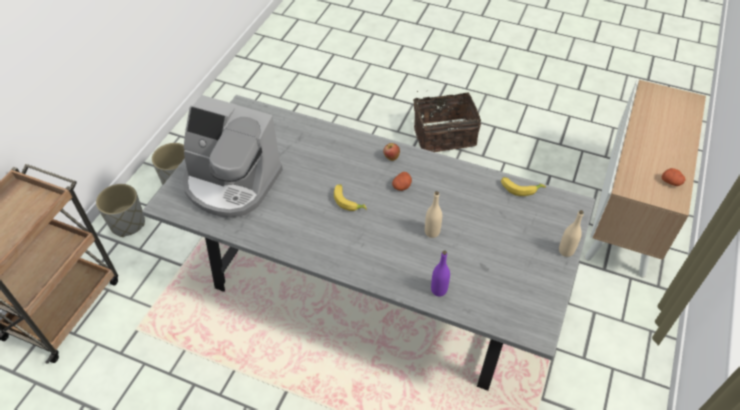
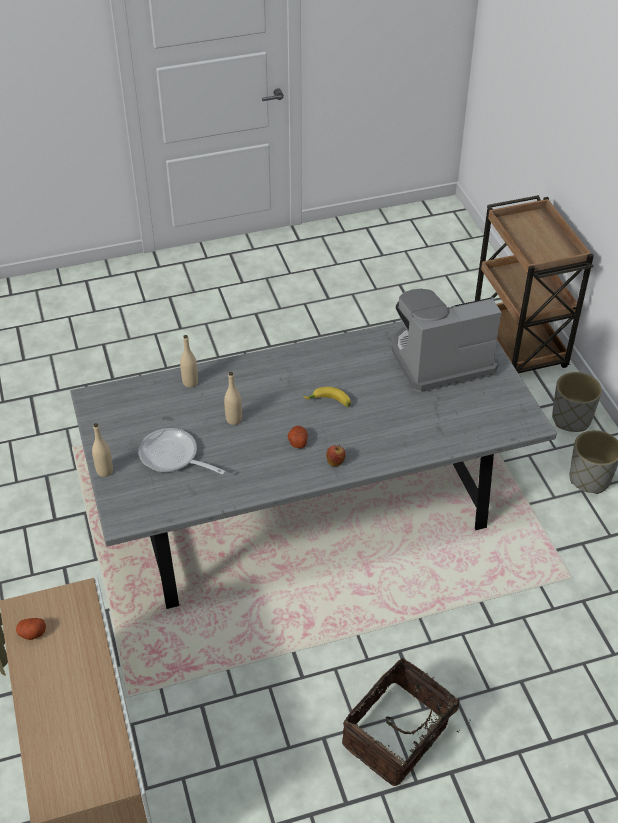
camera: 140 degrees right, 5 degrees down
purple bottle [431,250,450,296] -> beige bottle [180,335,198,388]
banana [501,177,546,196] -> none
none -> frying pan [138,428,226,475]

